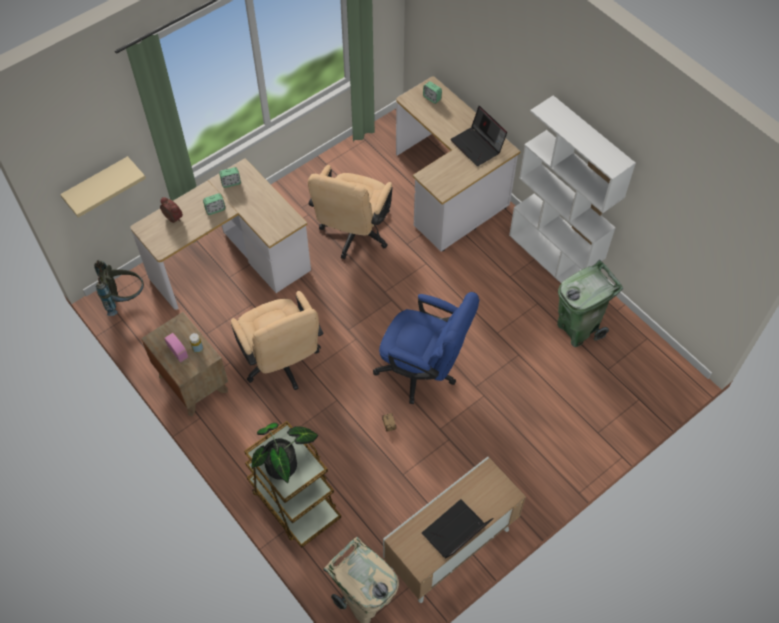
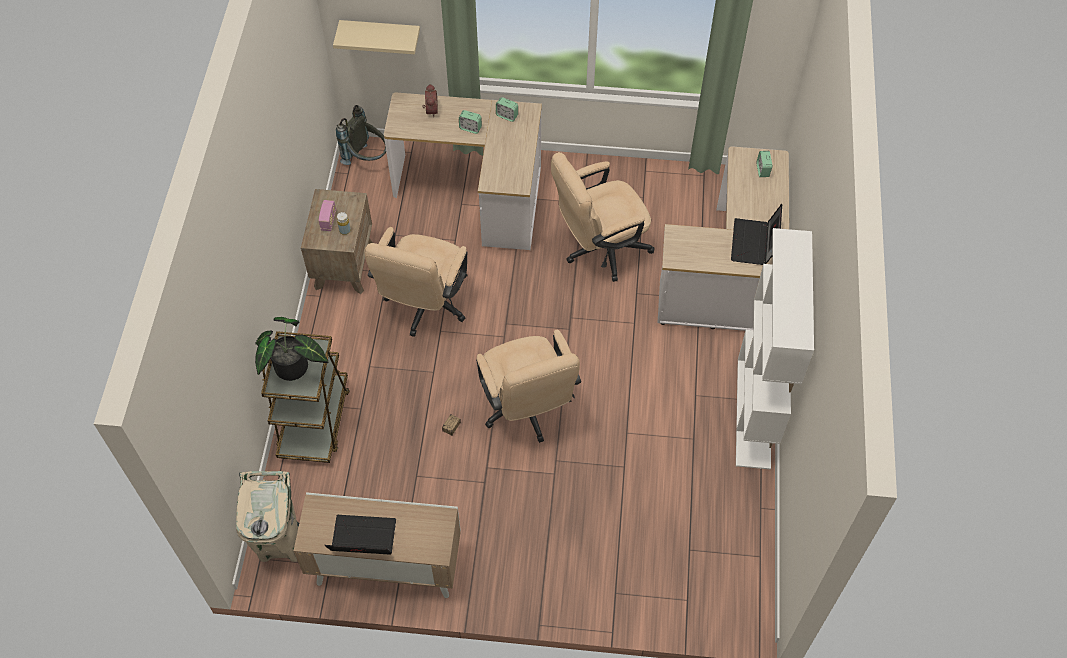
camera: 45 degrees right, 0 degrees up
blue office chair [373,292,479,404] -> beige office chair [476,330,581,443]
green trash can [557,260,623,347] -> none

